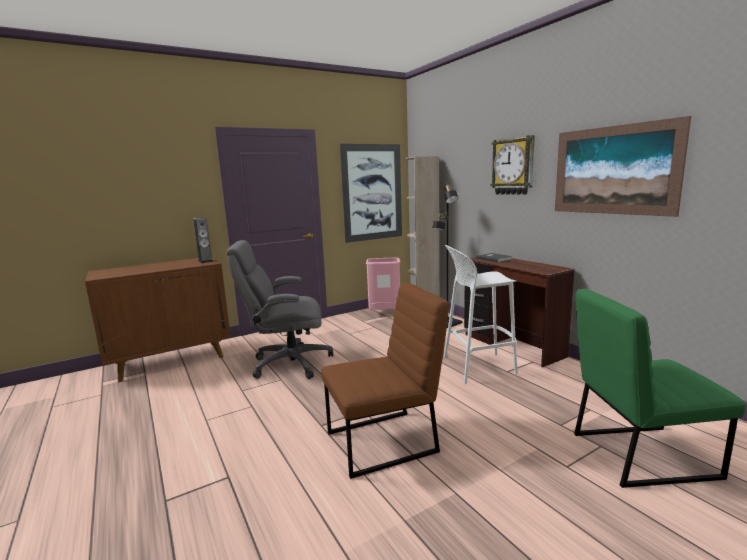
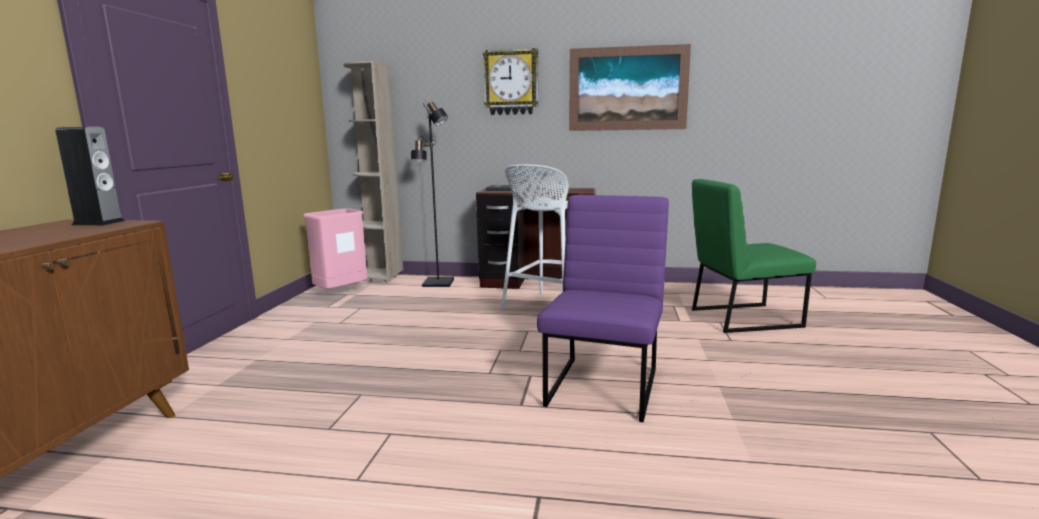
camera: 50 degrees left, 0 degrees up
grey office chair [226,240,334,379] -> none
brown chair [321,283,449,479] -> purple chair [537,195,669,422]
picture [340,144,402,243] -> none
green chair [574,289,746,488] -> green chair turned 45 degrees clockwise [692,179,816,333]

